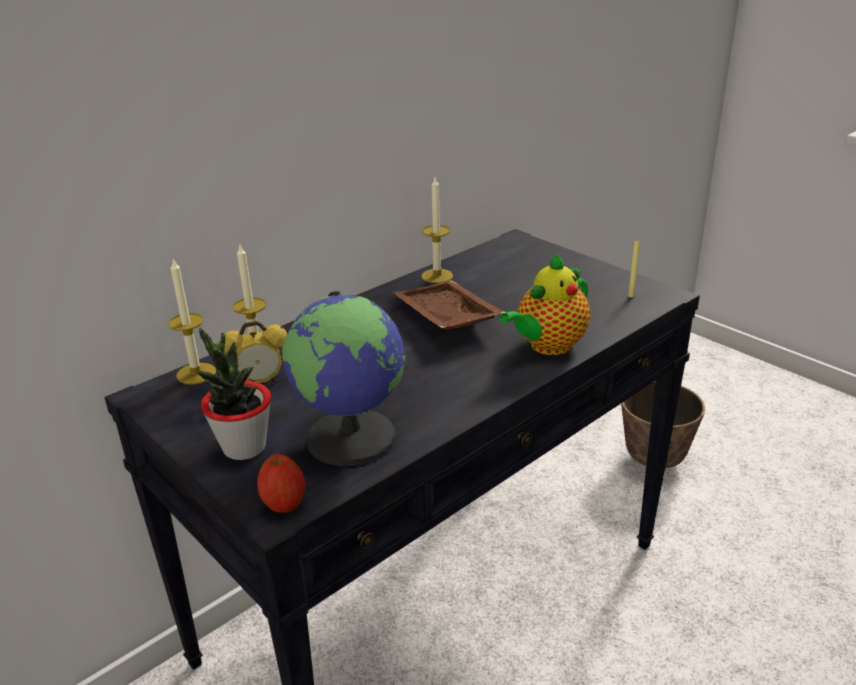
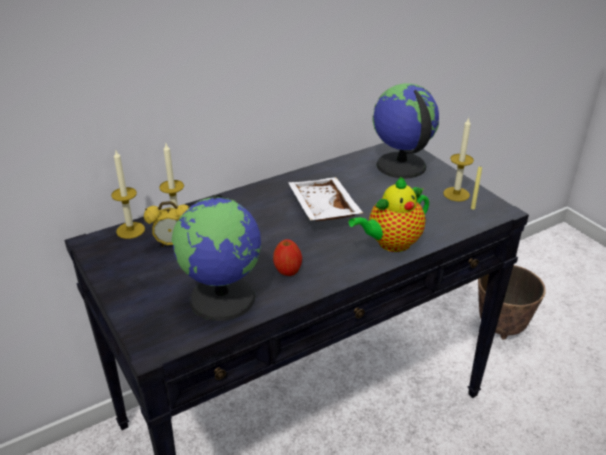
camera: 10 degrees right, 5 degrees up
potted plant [197,327,271,460] -> none
apple [257,454,305,513] -> apple moved to [273,239,302,276]
brown tray [393,280,506,330] -> white tray [288,177,363,221]
candle [421,178,453,283] -> candle moved to [443,117,474,201]
none -> globe [373,83,439,179]

